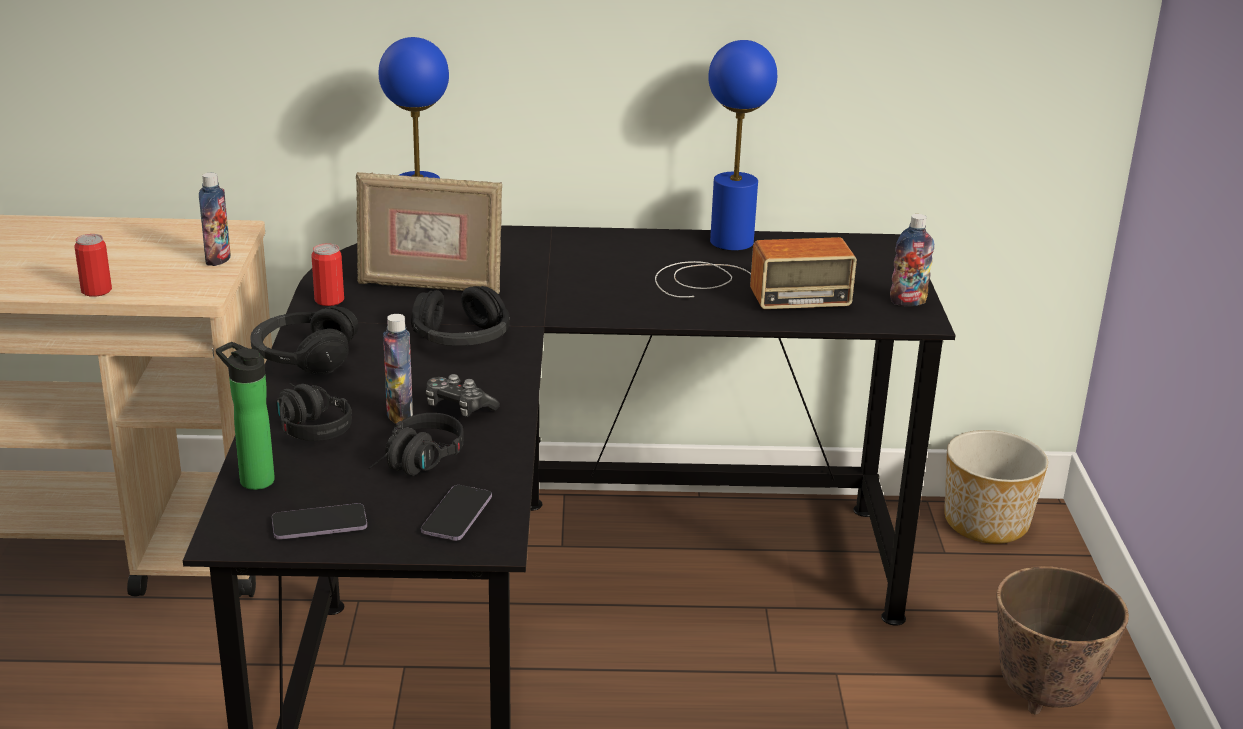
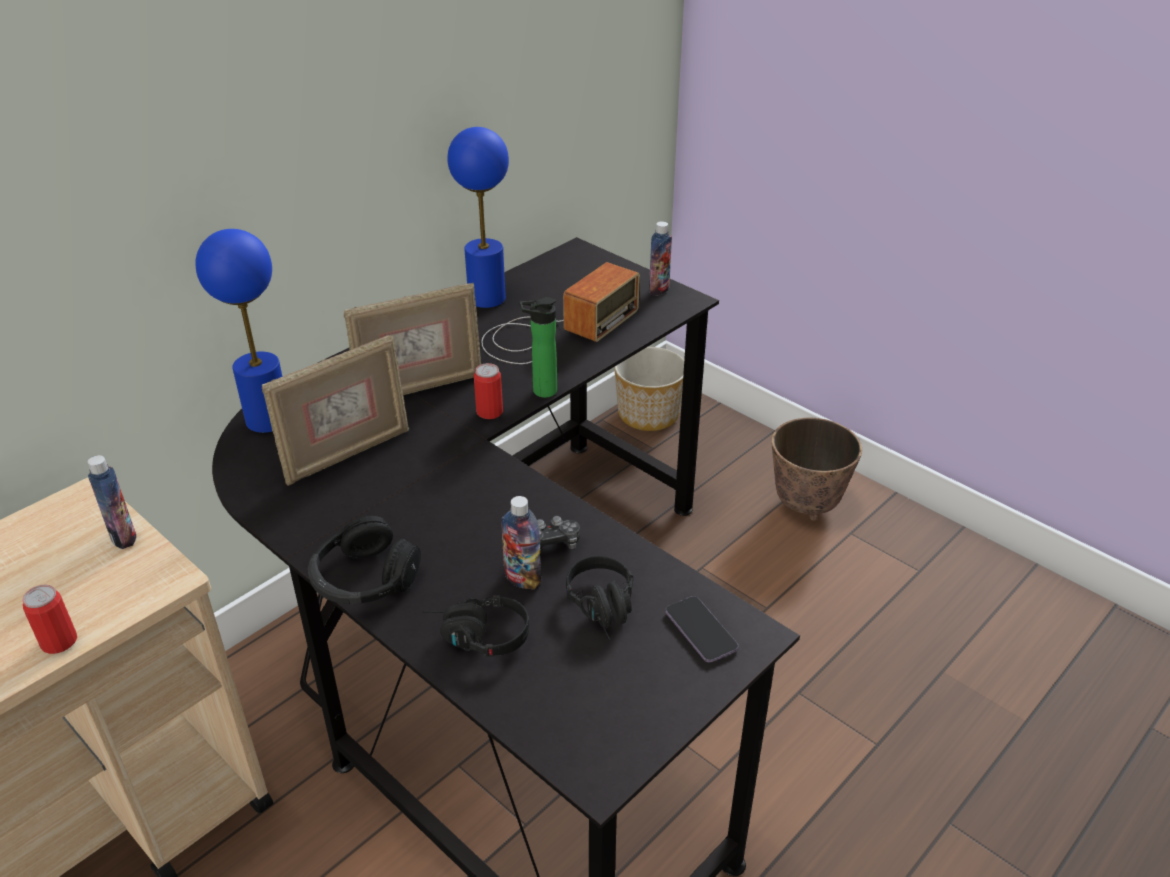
camera: 45 degrees left, 10 degrees up
bottle [216,342,275,490] -> bottle moved to [520,297,557,398]
phone [272,503,367,540] -> none
can [311,243,344,306] -> can moved to [474,363,503,419]
black headphones [411,286,510,346] -> none
none -> picture frame [344,283,481,395]

